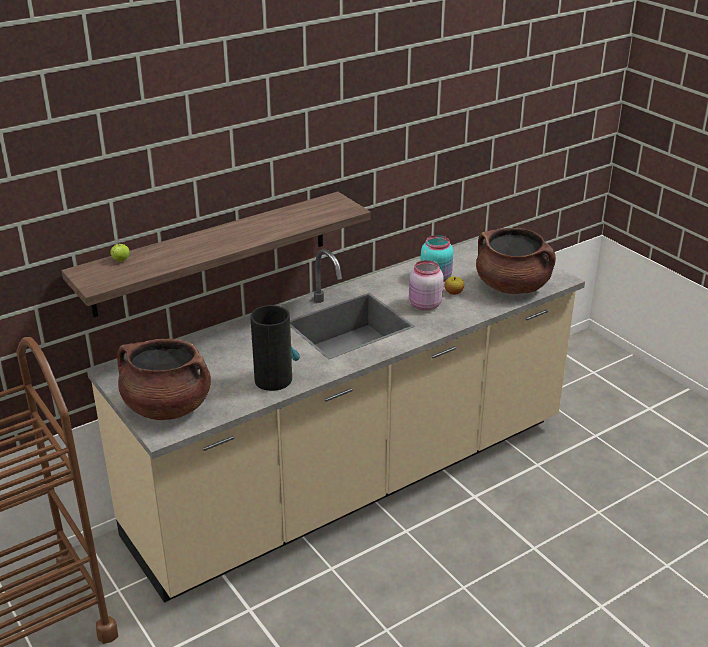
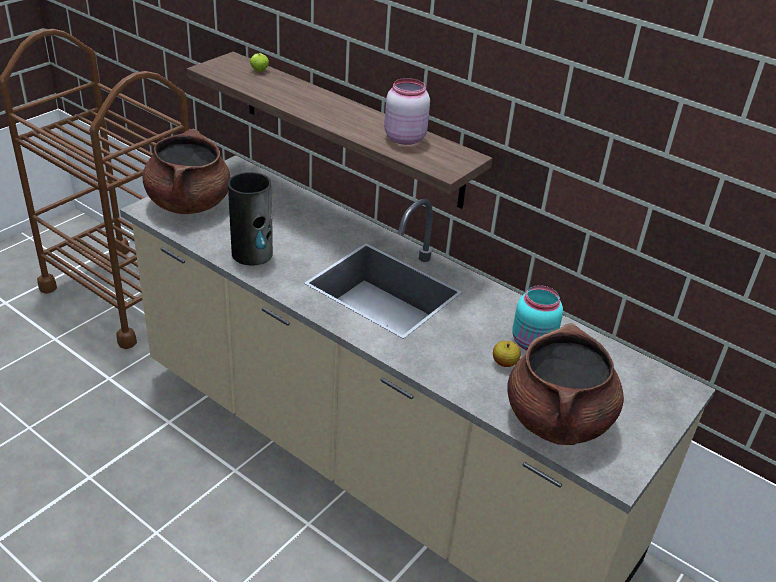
camera: 70 degrees right, 5 degrees up
pink jar [409,260,444,311] -> pink jar moved to [384,78,430,145]

